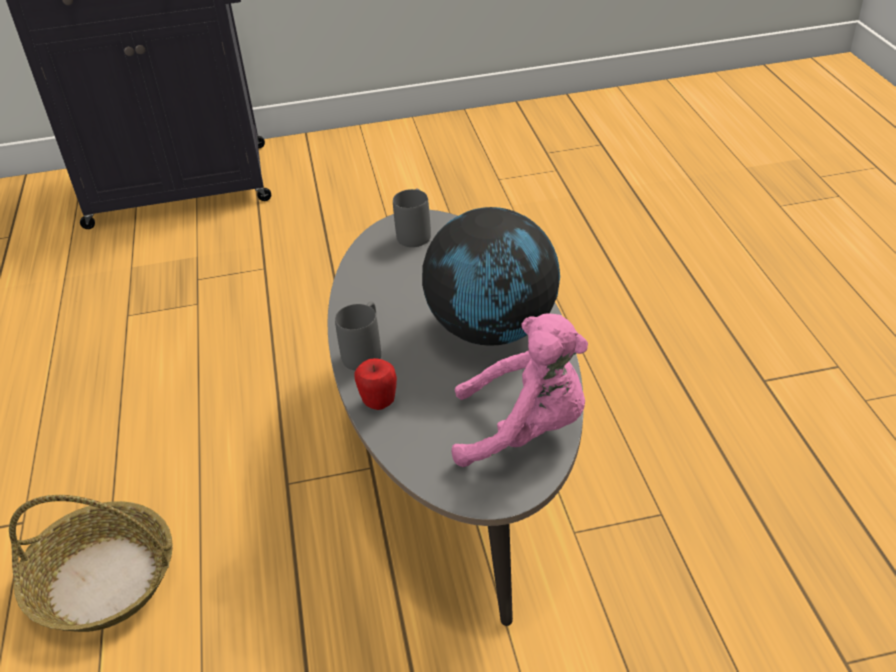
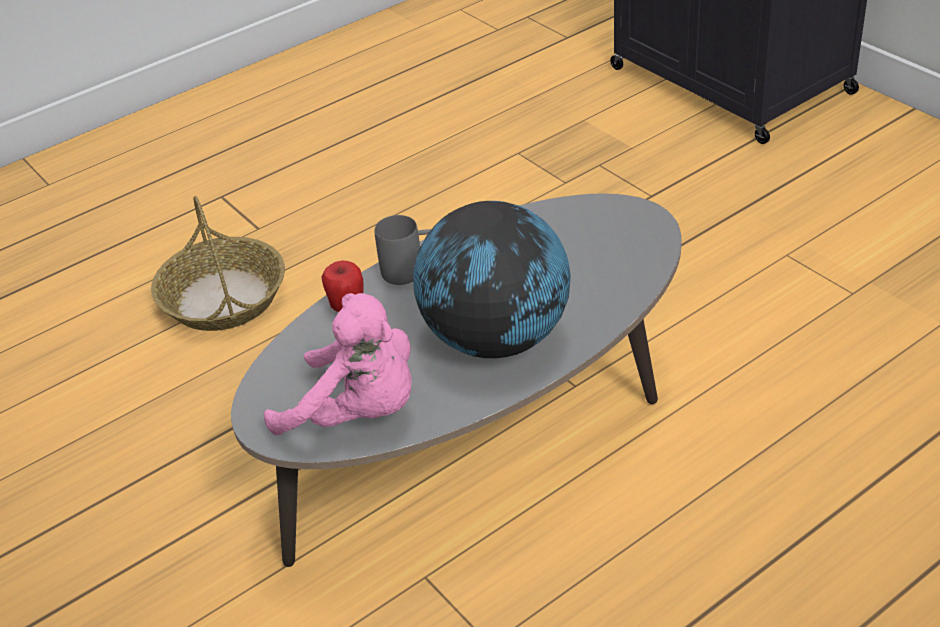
camera: 65 degrees right, 0 degrees up
grey mug [393,188,431,247] -> none
pink plush toy [452,314,588,467] -> pink plush toy turned 45 degrees counterclockwise [264,293,412,435]

